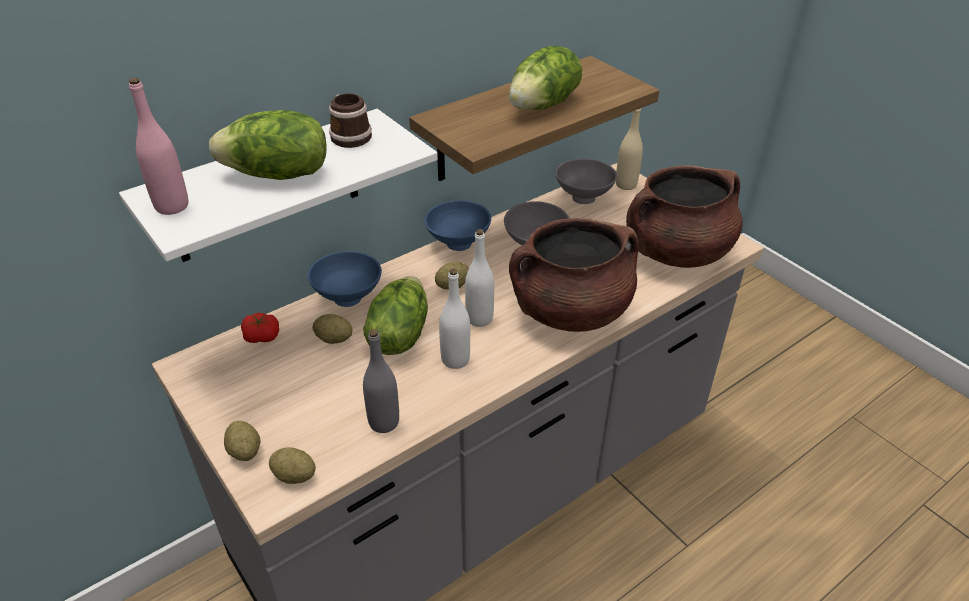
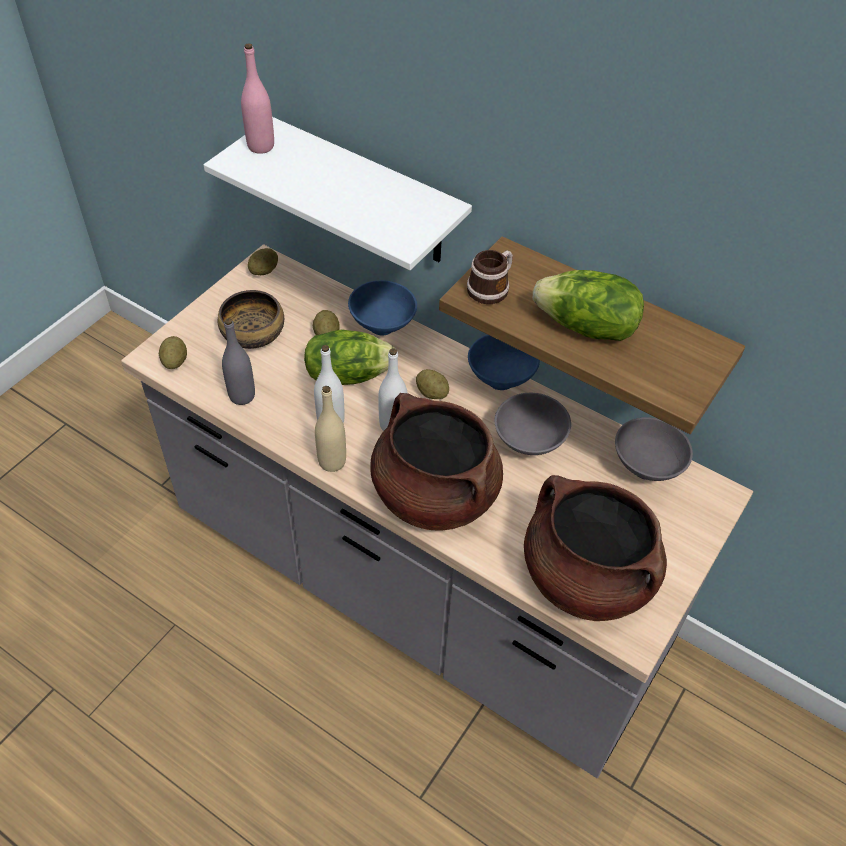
camera: 70 degrees right, 10 degrees up
lettuce [209,110,326,180] -> none
potato [224,421,261,461] -> potato moved to [248,248,278,275]
tomato [241,313,279,343] -> none
mug [329,94,372,148] -> mug moved to [467,250,513,304]
beige bottle [616,108,643,190] -> beige bottle moved to [315,386,346,472]
none -> bowl [218,290,284,349]

